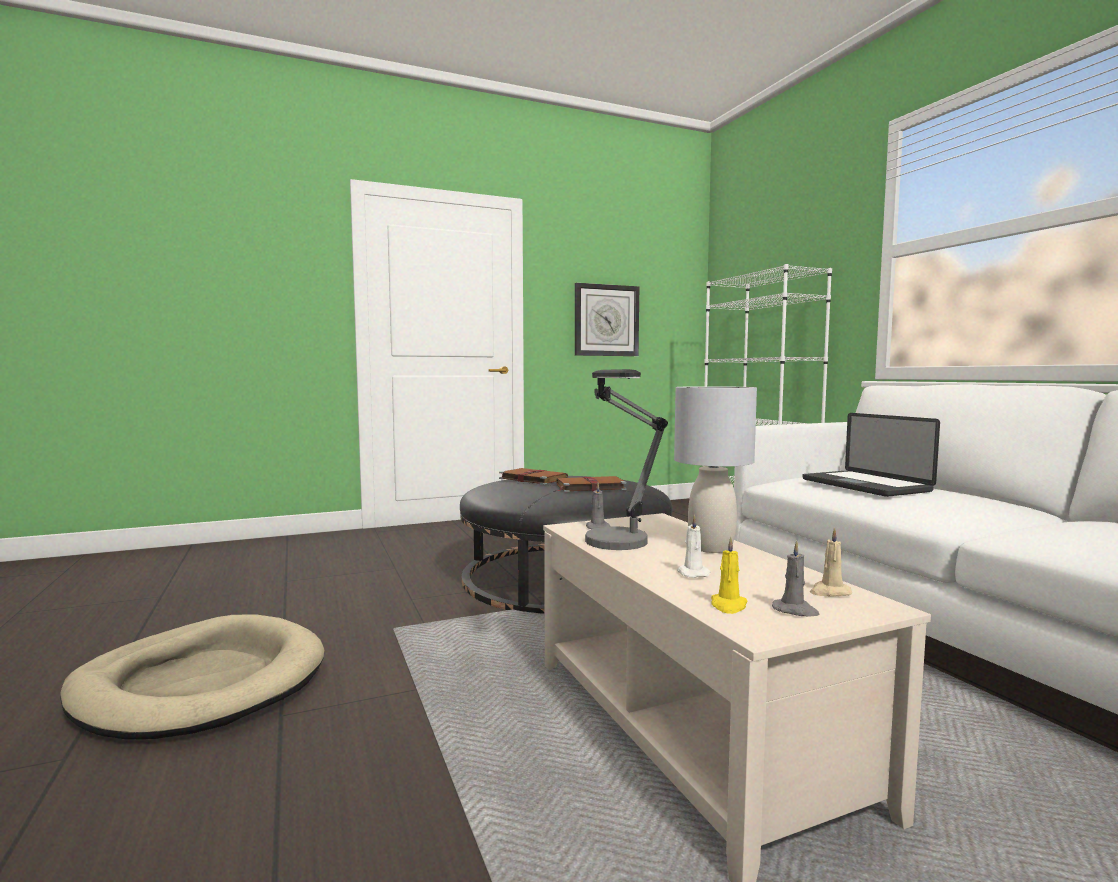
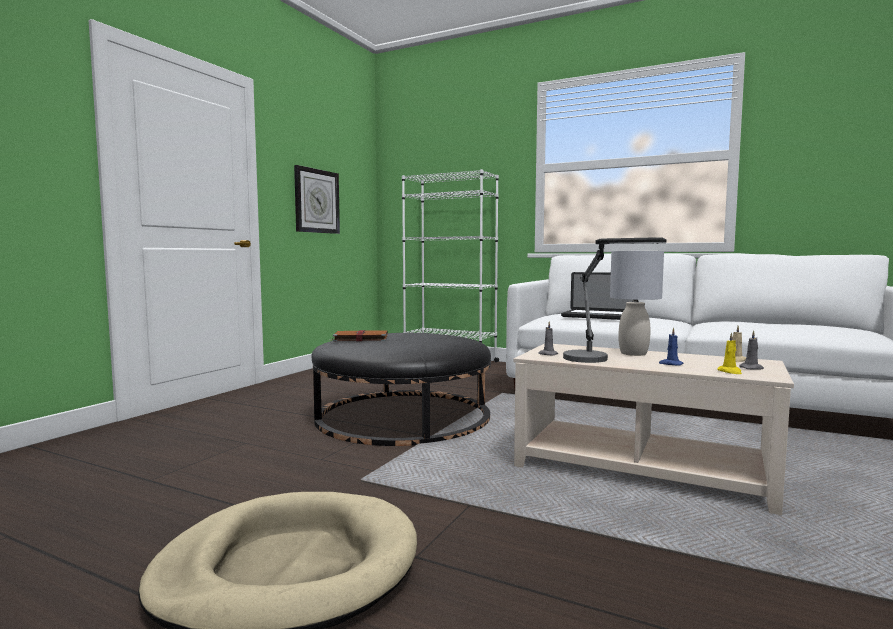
camera: 40 degrees left, 0 degrees up
brown book [556,476,627,492] -> none
white candle [677,514,711,578] -> blue candle [659,327,684,366]

